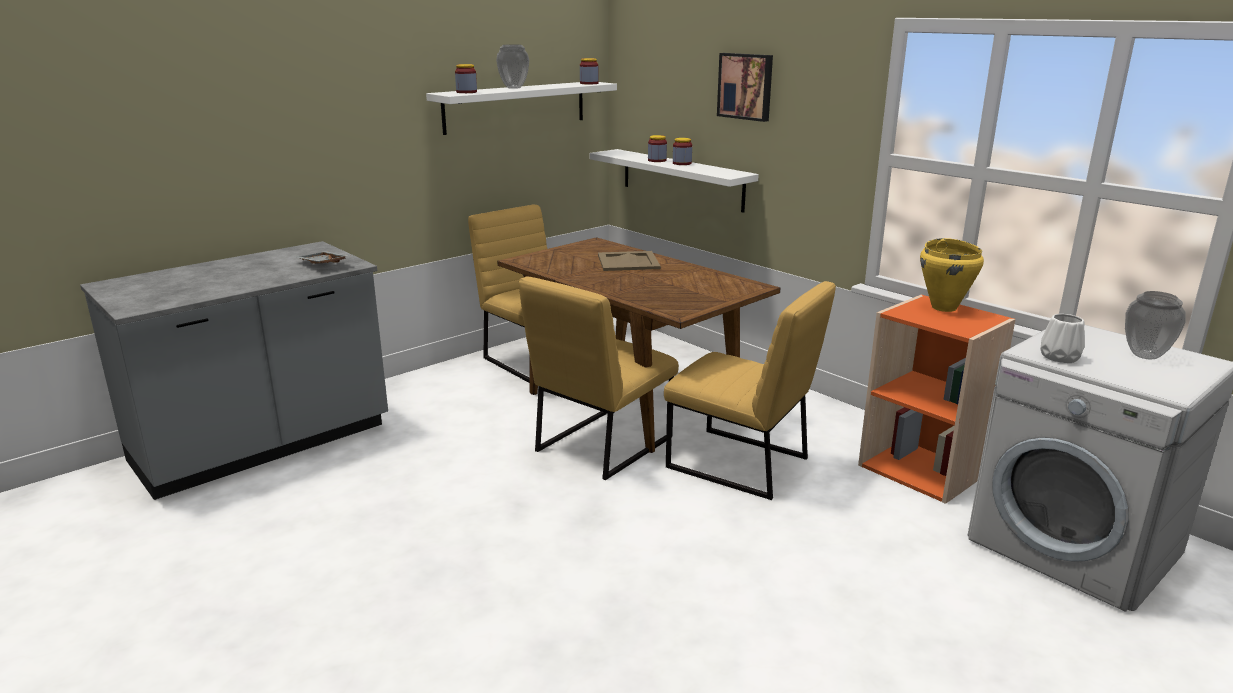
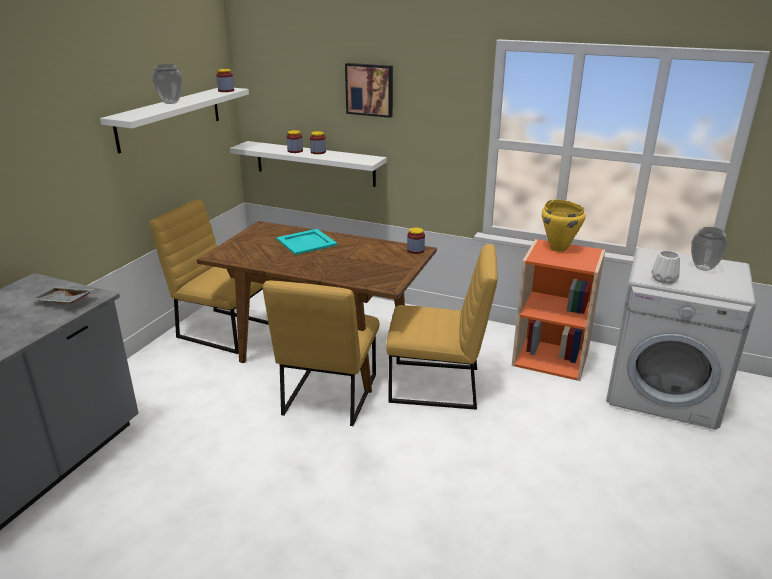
camera: 25 degrees left, 5 degrees up
jar [455,64,477,93] -> jar moved to [407,227,425,254]
beige tray [598,251,661,271] -> turquoise tray [276,229,337,255]

